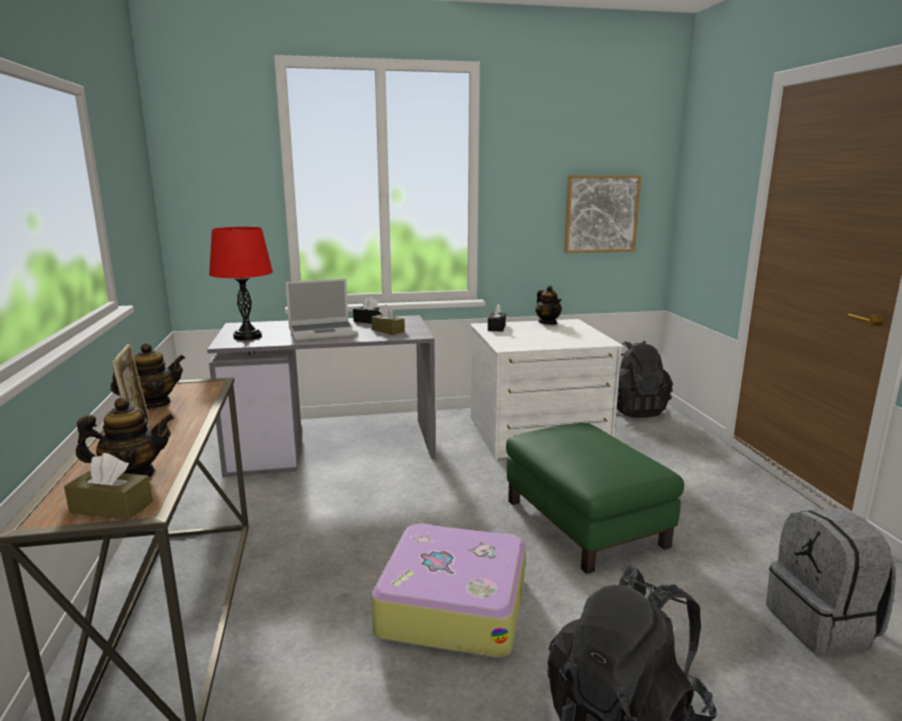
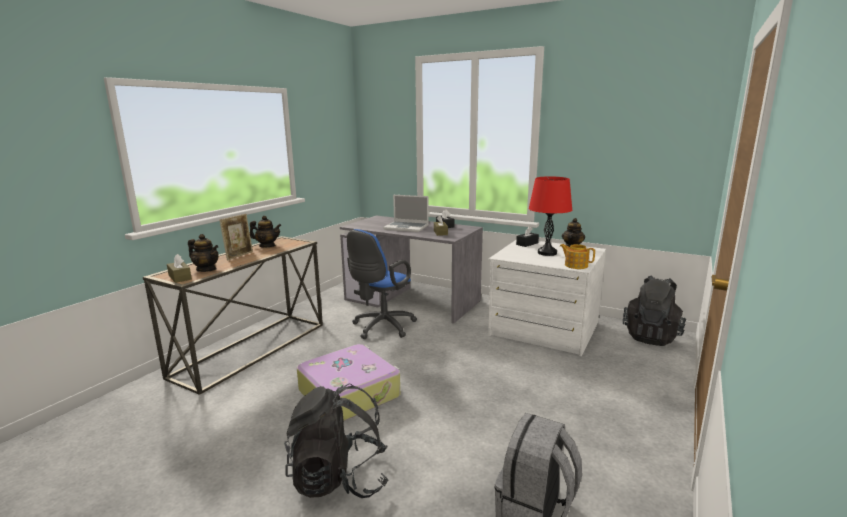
camera: 40 degrees right, 0 degrees up
red table lamp [209,227,273,340] -> red table lamp moved to [529,176,572,256]
green ottoman [506,423,684,574] -> none
picture [564,175,642,253] -> none
none -> blue office chair [347,229,417,339]
none -> teapot [560,244,595,269]

